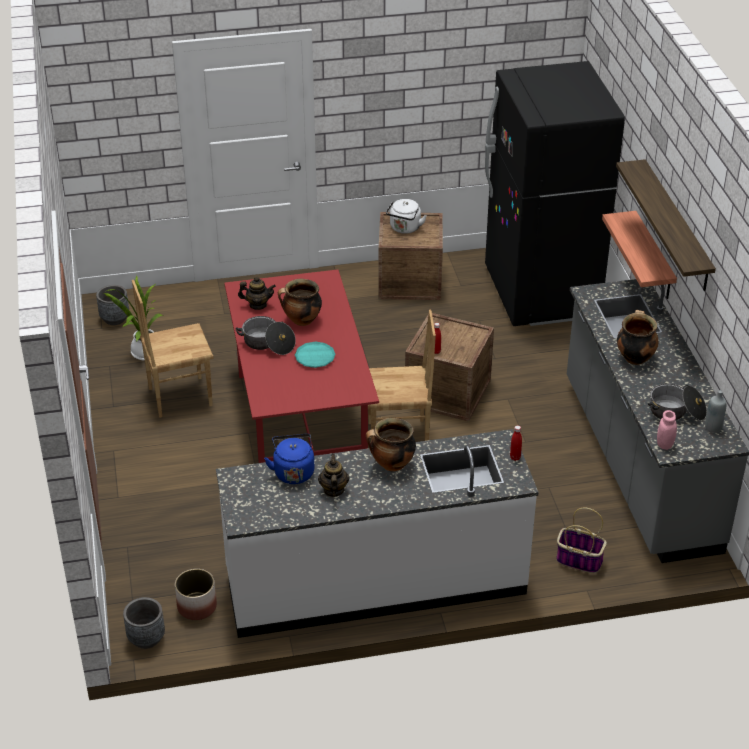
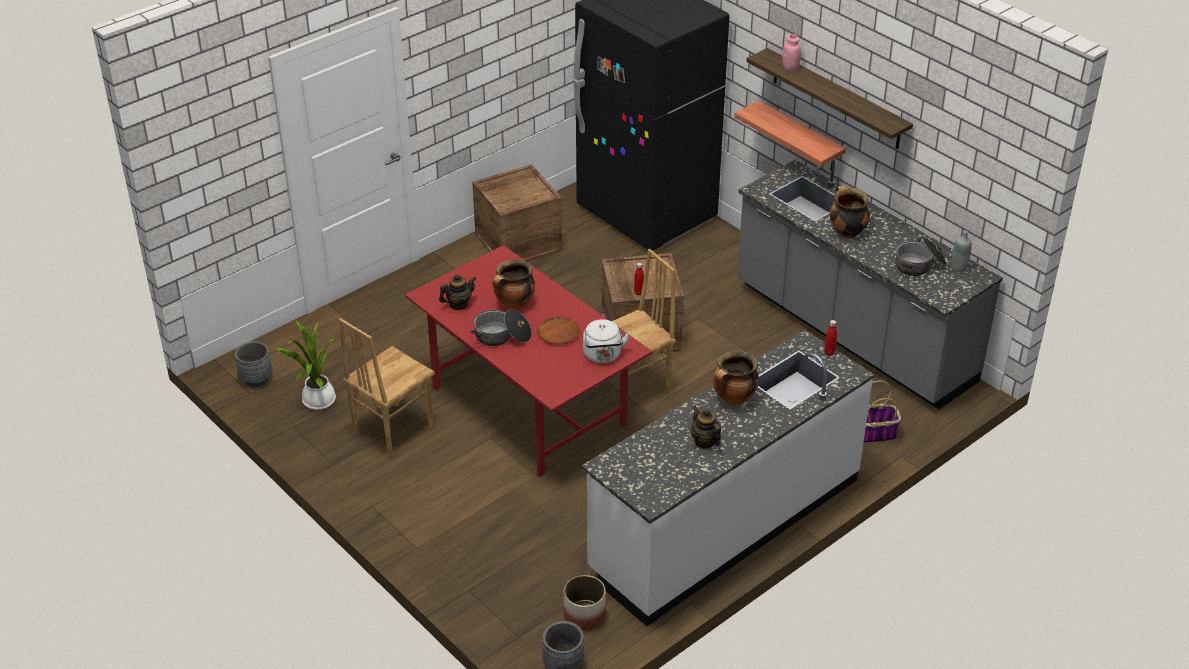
camera: 30 degrees left, 0 degrees up
blue kettle [264,434,314,484] -> none
turquoise plate [295,341,336,368] -> brown plate [537,316,580,344]
white kettle [386,199,427,234] -> white kettle moved to [583,319,630,363]
pink jar [657,410,677,450] -> pink jar moved to [782,34,801,71]

